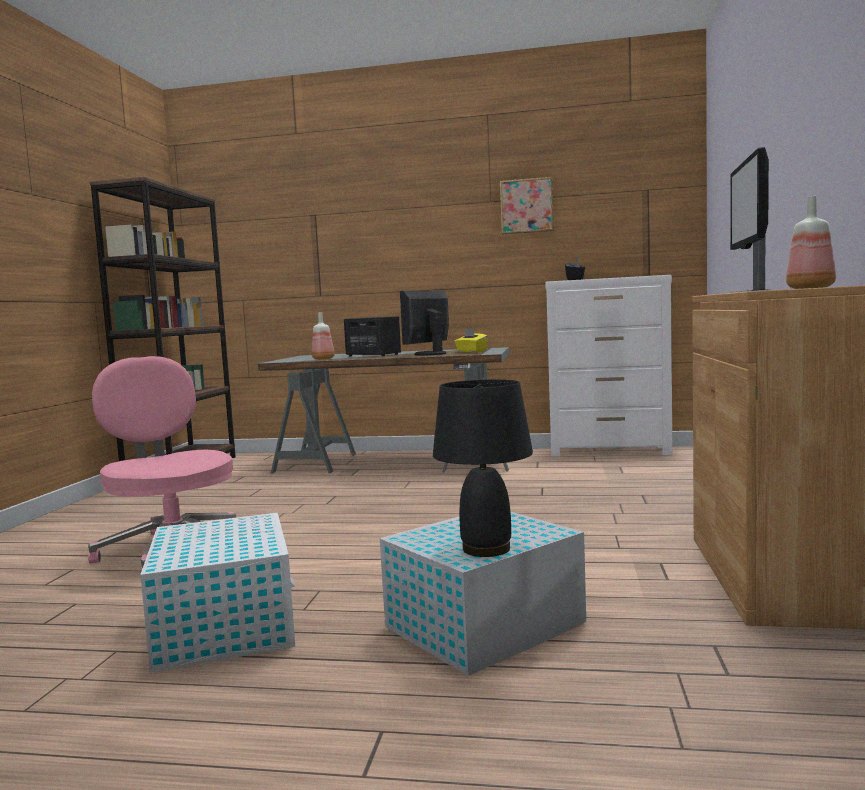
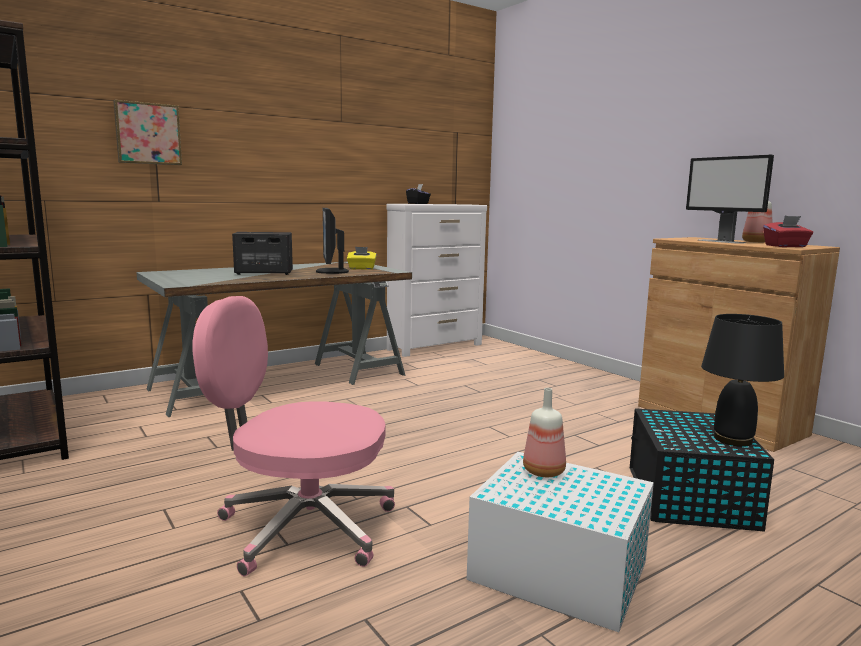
camera: 45 degrees left, 5 degrees up
bottle [312,312,335,360] -> bottle moved to [523,388,566,477]
white storage box [380,511,586,676] -> black storage box [630,408,774,531]
picture [500,177,554,234] -> picture moved to [113,100,182,165]
none -> red tissue box [763,216,813,247]

